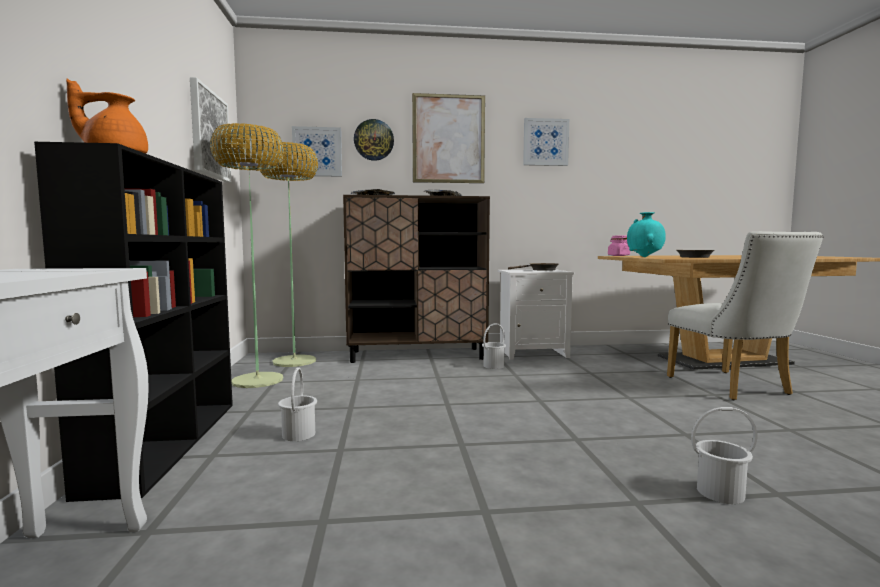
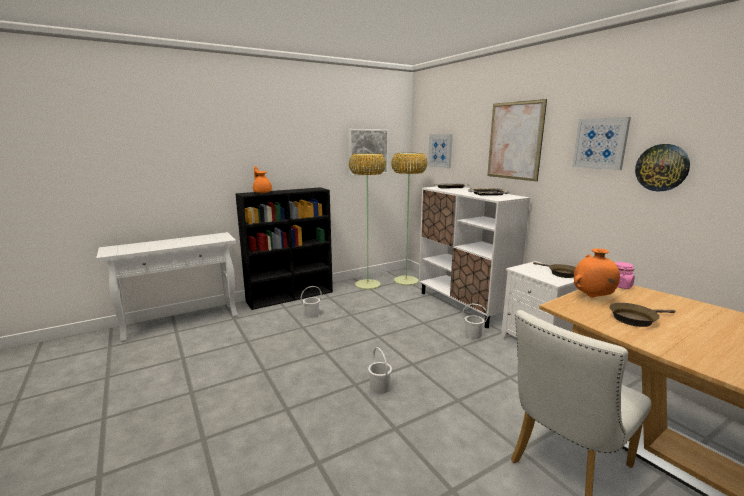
camera: 65 degrees right, 10 degrees up
brown cabinet [343,195,490,363] -> white cabinet [419,186,530,328]
wall clock [354,119,394,161] -> wall clock moved to [635,144,690,192]
turquoise vase [627,212,666,257] -> orange vase [574,248,620,298]
white bucket [691,407,758,504] -> white bucket moved to [368,347,392,394]

